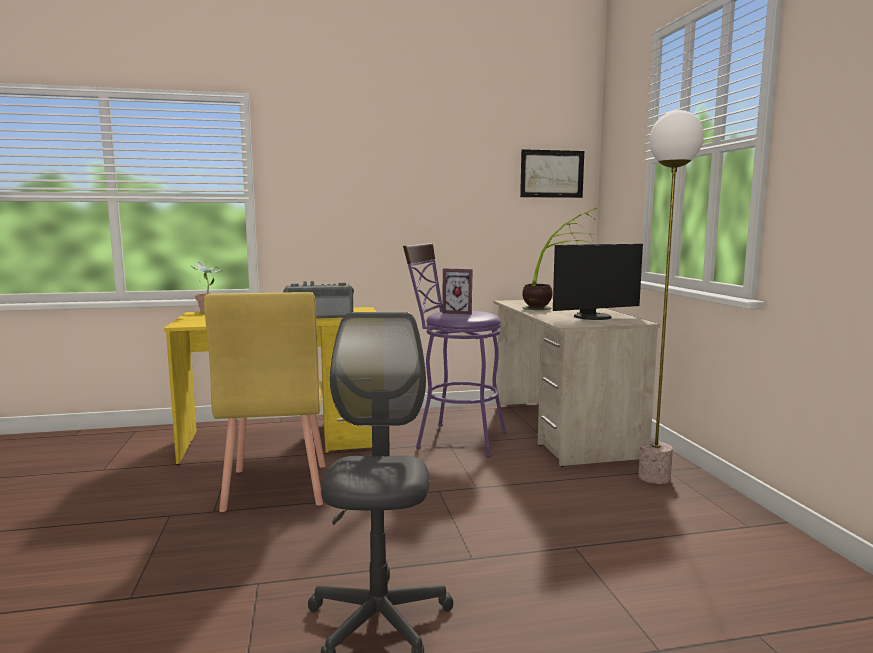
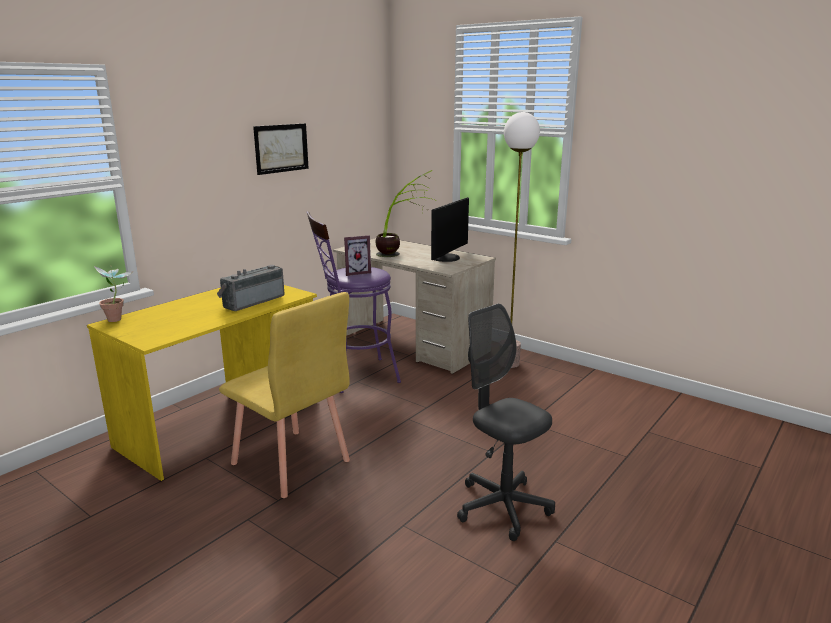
camera: 40 degrees left, 10 degrees up
picture [520,149,584,198] -> picture moved to [253,123,309,175]

